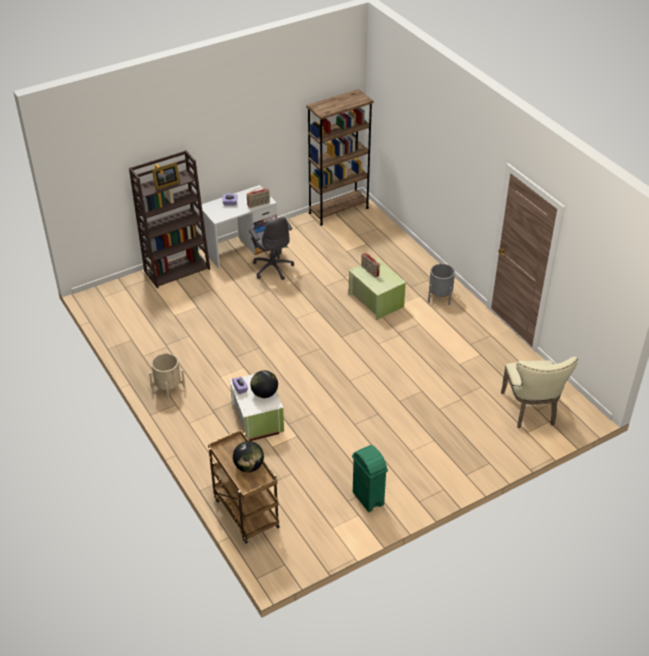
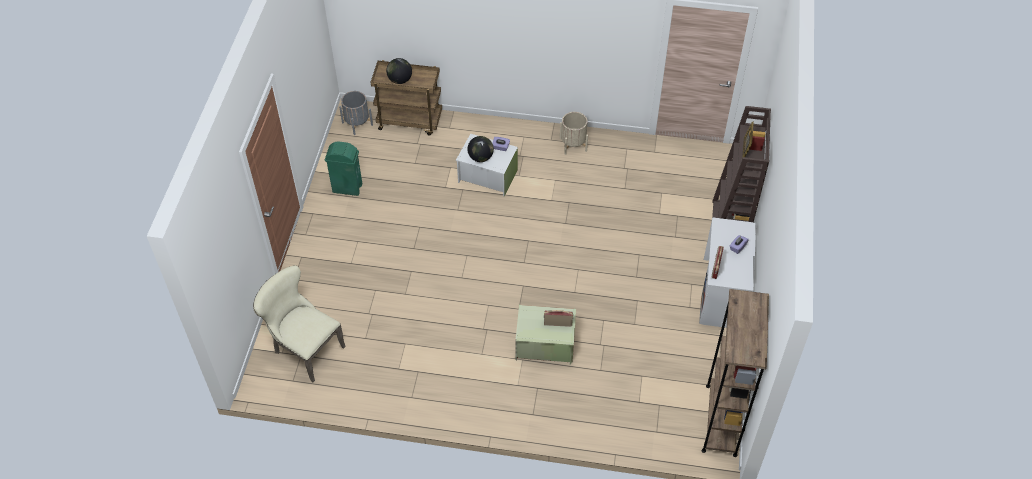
camera: 130 degrees right, 10 degrees up
grey office chair [249,217,294,280] -> none
grey planter [428,263,455,305] -> grey planter moved to [339,91,373,135]

